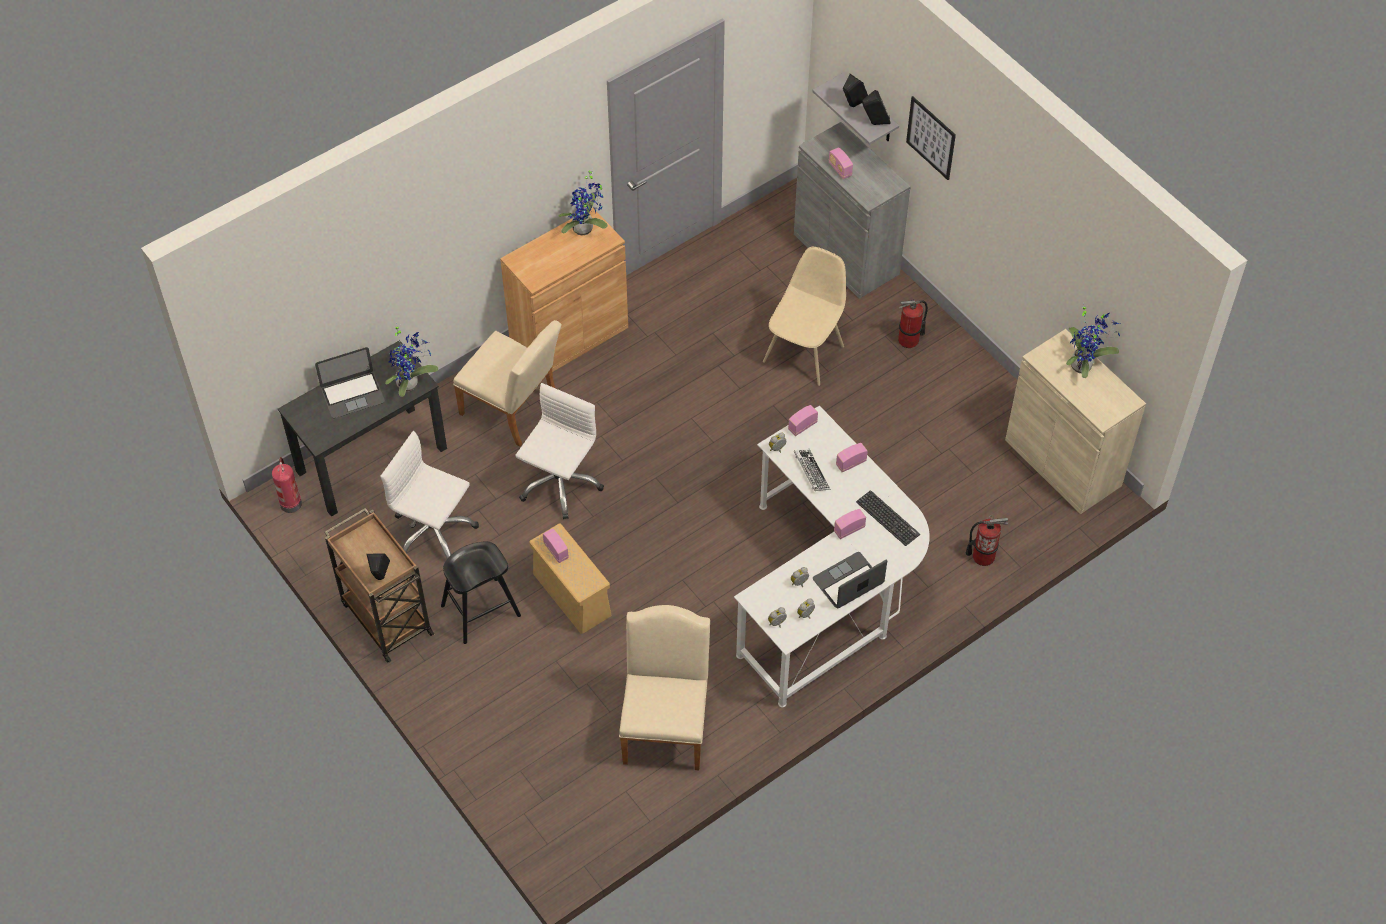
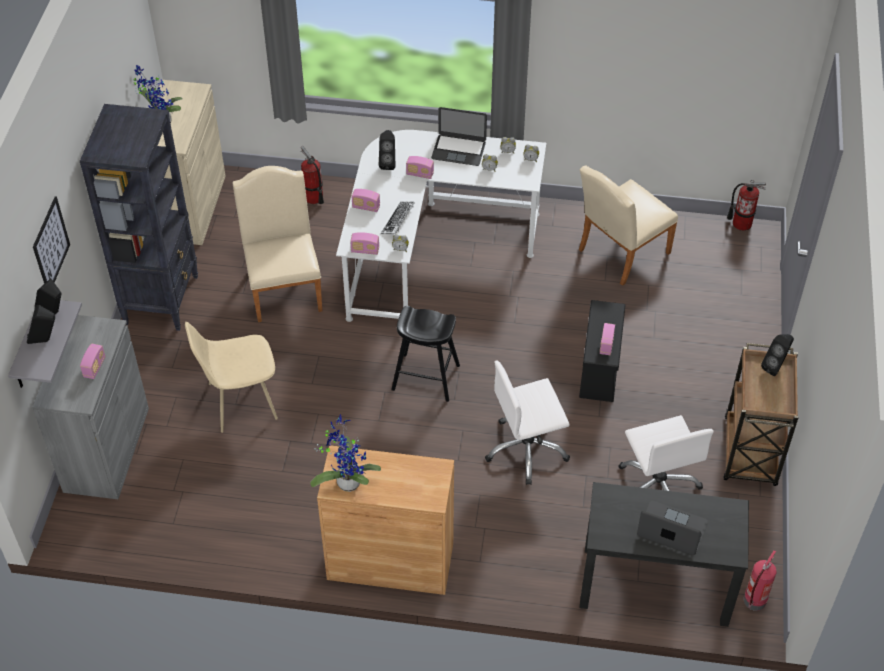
camera: 135 degrees left, 5 degrees down
potted plant [385,322,438,397] -> none
black stool [441,542,521,644] -> black stool moved to [391,306,460,402]
beige chair [453,320,562,446] -> beige chair moved to [233,166,322,322]
beige storage box [529,523,611,634] -> black storage box [579,300,625,402]
keyboard [856,490,920,546] -> black speaker [379,130,395,170]
fire extinguisher [898,299,928,348] -> fire extinguisher moved to [727,180,766,231]
none -> black bookcase [80,104,198,331]

